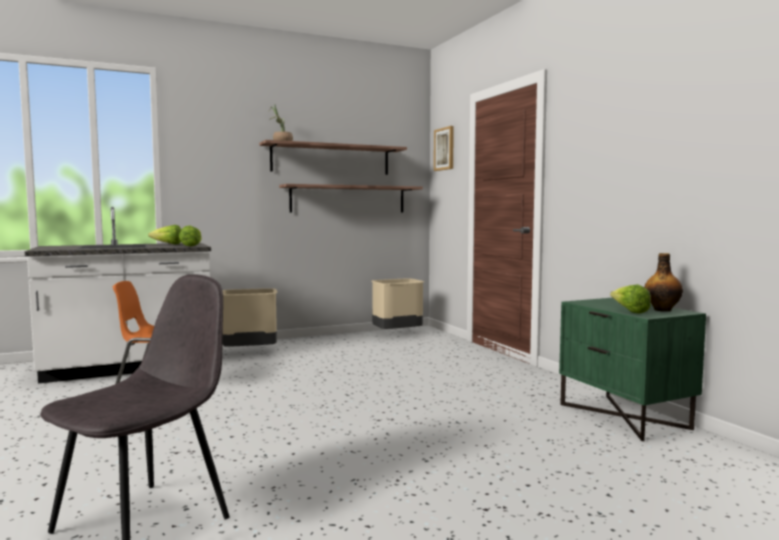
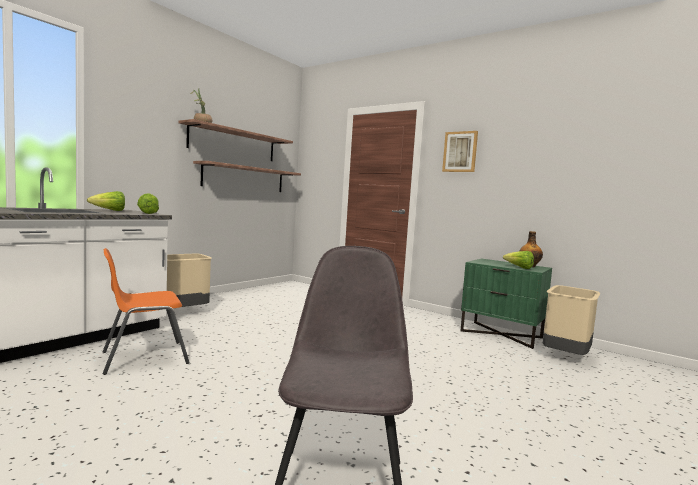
camera: 30 degrees left, 0 degrees up
beige trash can [371,278,424,329] -> beige trash can moved to [543,285,600,355]
picture [434,126,454,171] -> picture moved to [442,131,478,172]

